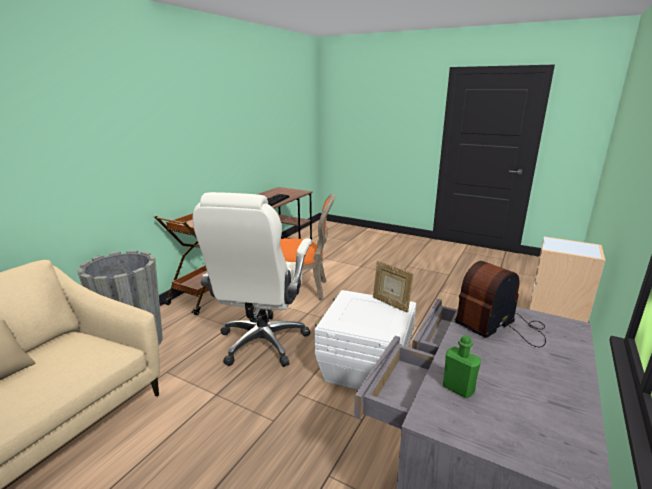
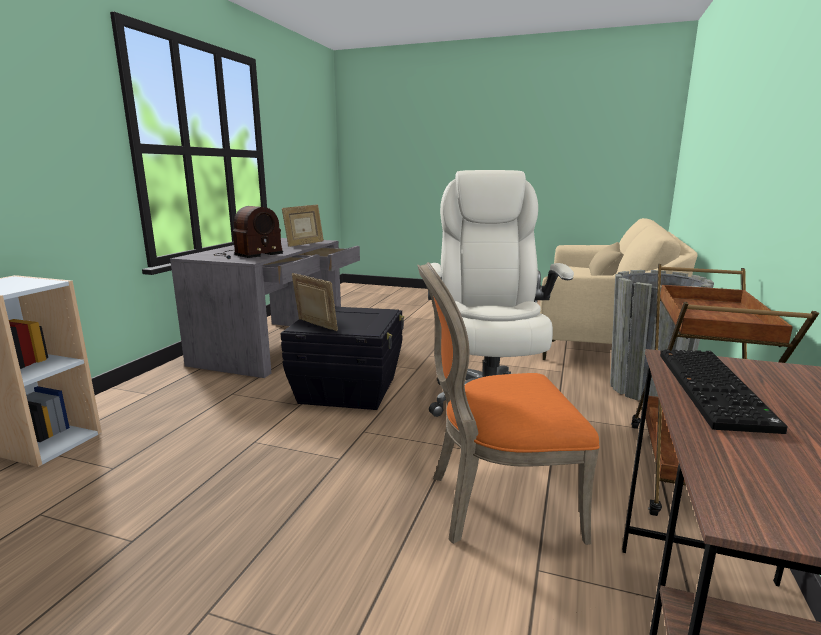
camera: 170 degrees right, 5 degrees down
white storage box [315,290,416,390] -> black storage box [280,307,404,410]
green bottle [443,335,481,398] -> picture frame [282,205,324,247]

